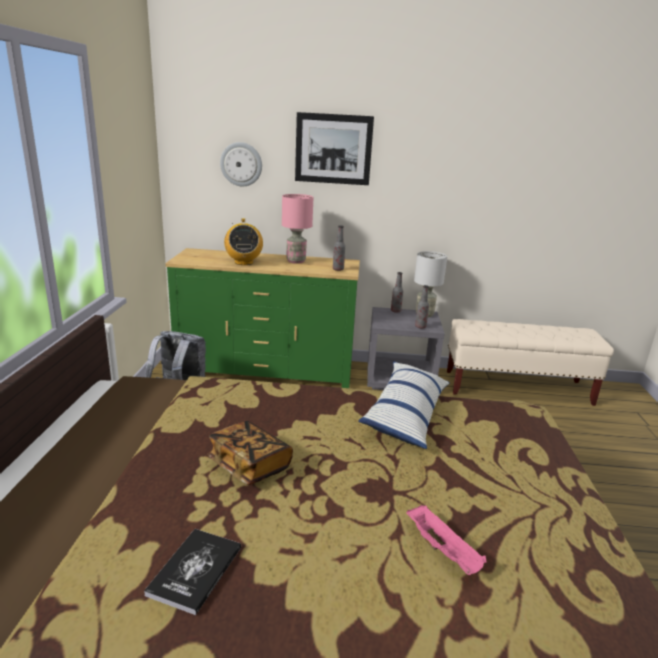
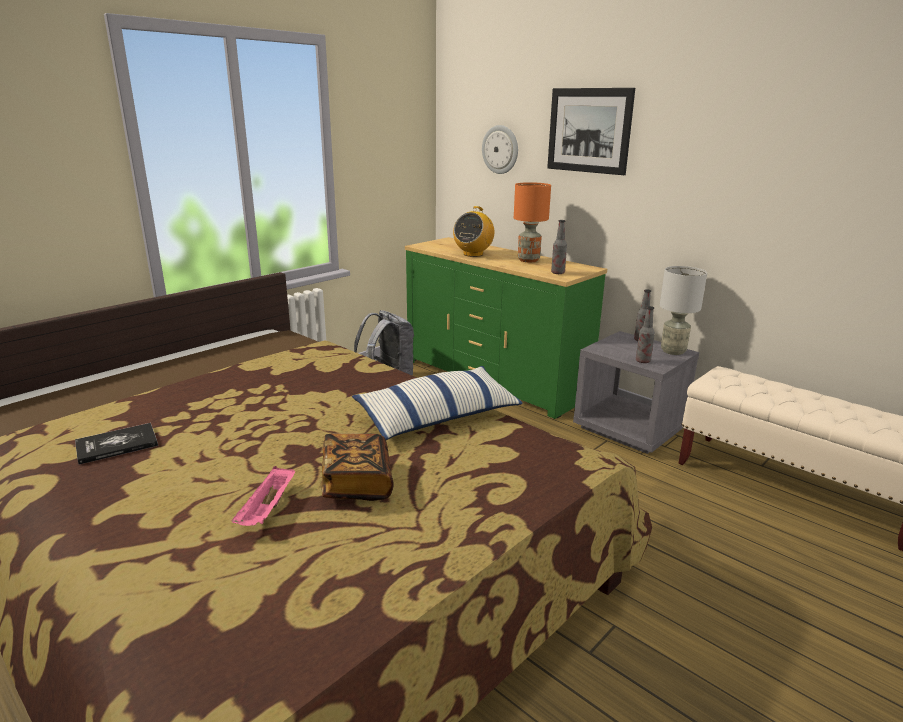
camera: 40 degrees right, 0 degrees up
book [208,421,293,485] -> book moved to [320,433,394,501]
pink table lamp [282,194,314,264] -> orange table lamp [514,182,551,262]

